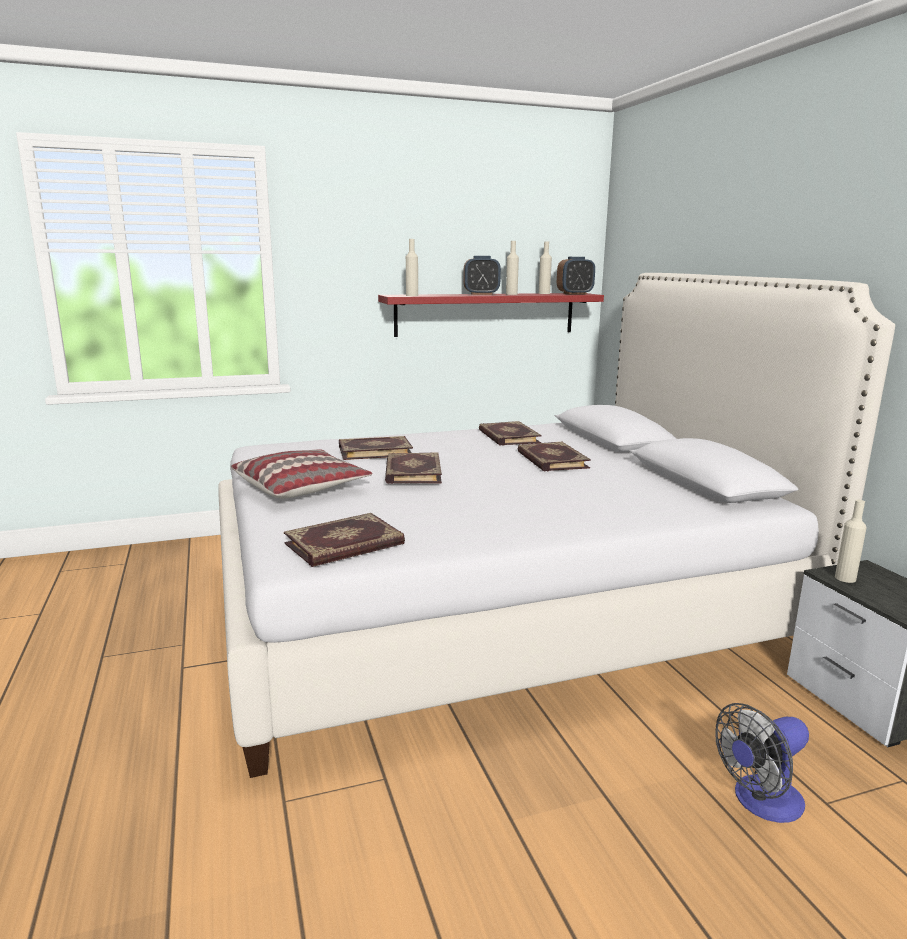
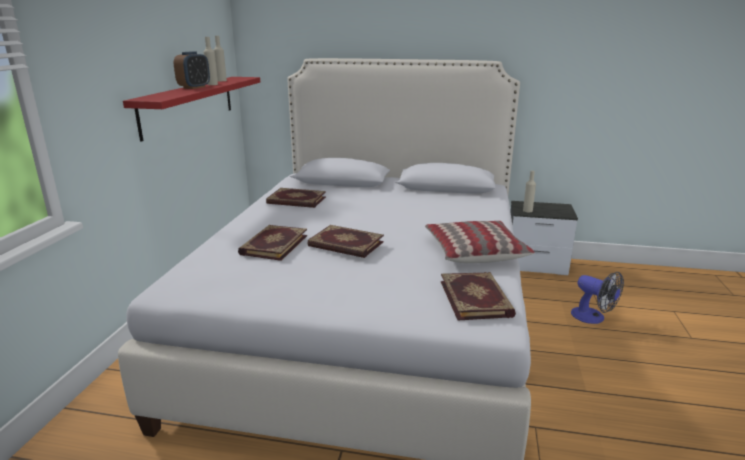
camera: 60 degrees left, 5 degrees up
pillow [231,449,372,498] -> pillow moved to [425,221,535,263]
beige bottle [406,239,418,296] -> none
book [518,442,591,471] -> none
alarm clock [557,257,595,295] -> none
fan [715,703,809,823] -> fan turned 45 degrees counterclockwise [571,272,624,324]

